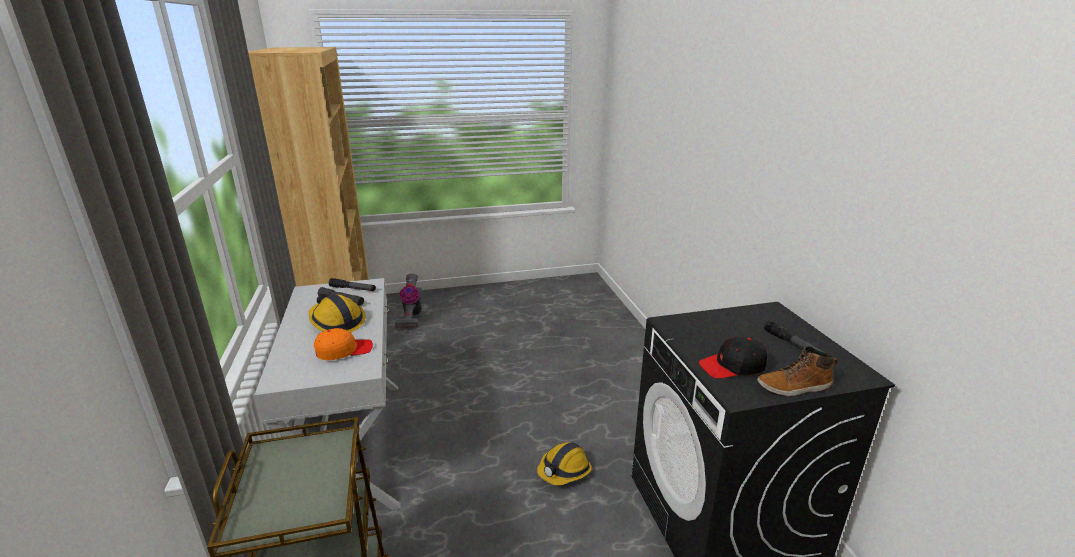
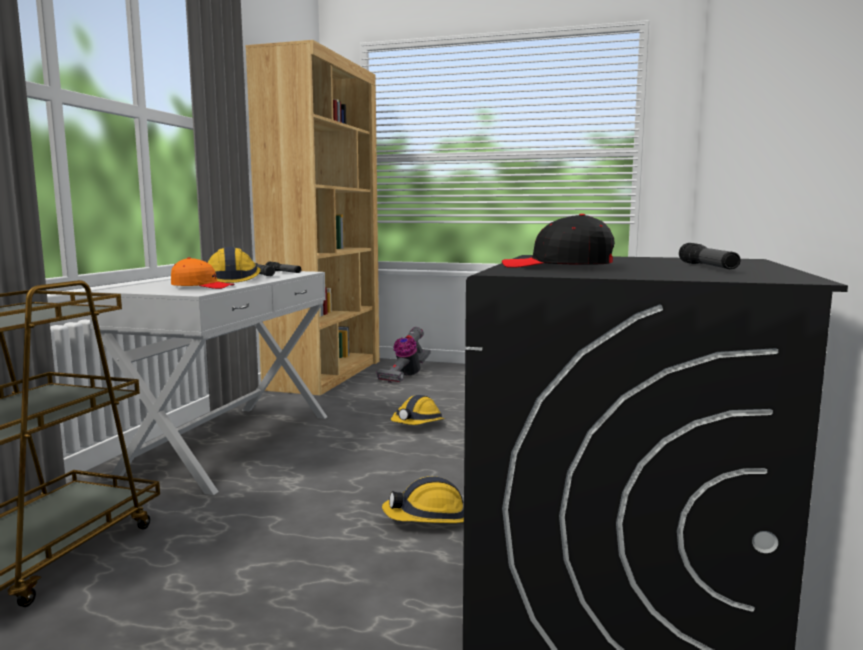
camera: 30 degrees right, 15 degrees down
boot [757,346,837,397] -> none
none -> hard hat [391,395,445,425]

